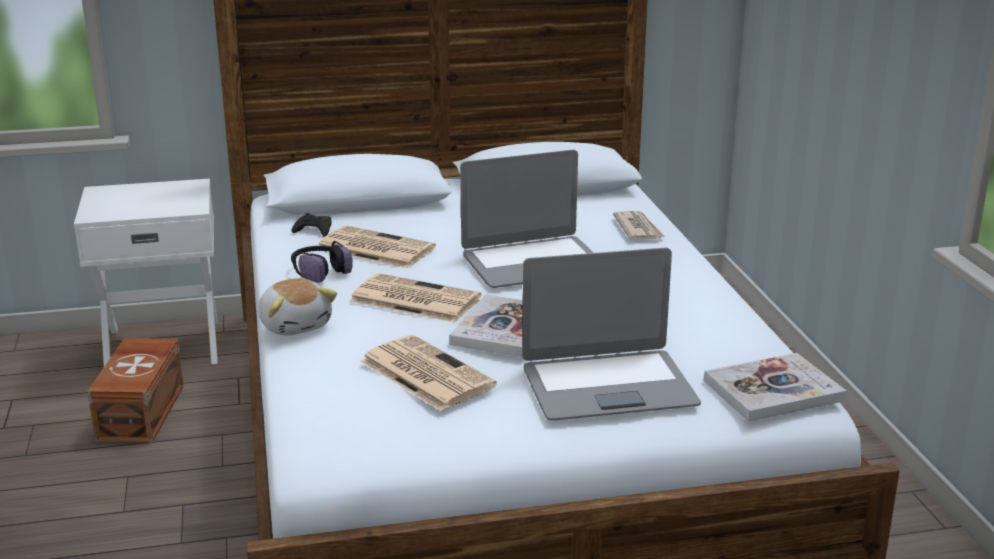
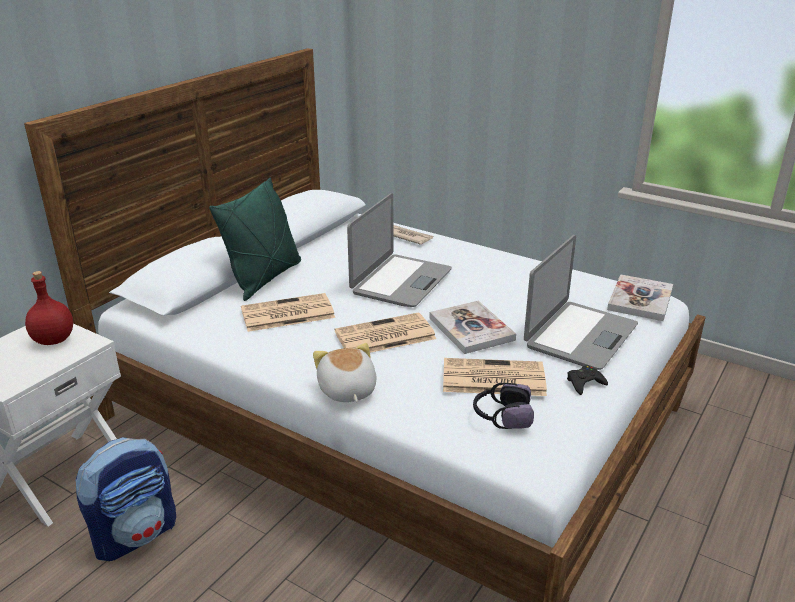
camera: 45 degrees left, 5 degrees up
brown storage box [87,338,184,443] -> backpack [75,437,176,561]
plush toy [258,278,337,336] -> plush toy turned 120 degrees counterclockwise [313,343,377,402]
headphones [291,241,353,283] -> headphones moved to [473,383,534,429]
black game controller [292,213,331,237] -> black game controller moved to [567,365,608,395]
none -> red bottle [25,271,73,345]
none -> green pillow [209,177,301,301]

